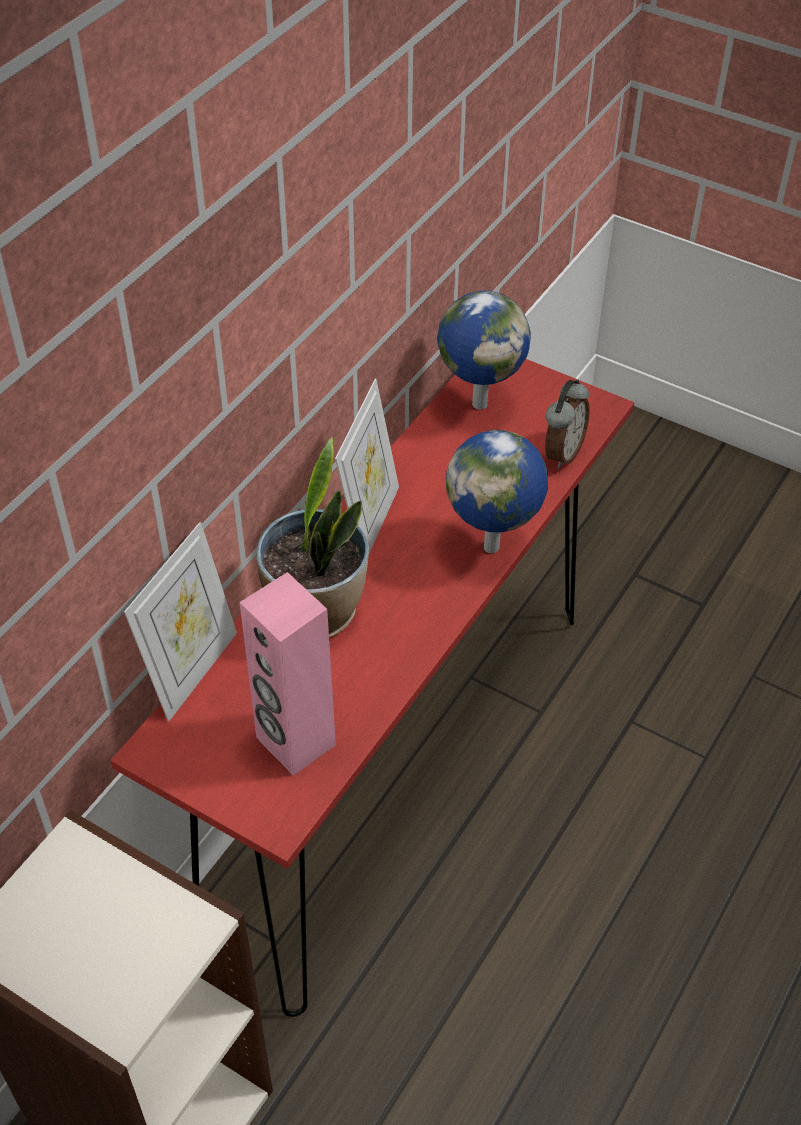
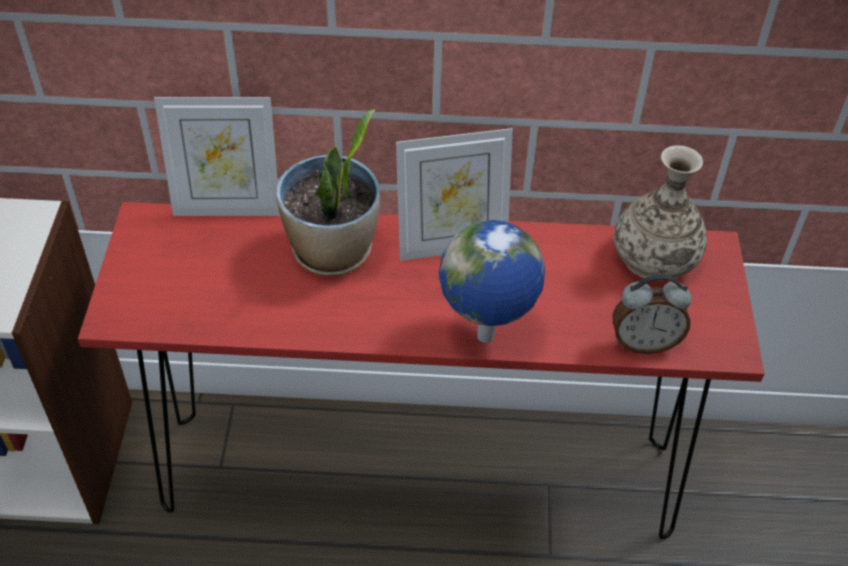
camera: 60 degrees right, 0 degrees up
pink speaker [239,572,336,776] -> none
globe [437,290,531,410] -> vase [614,145,707,281]

